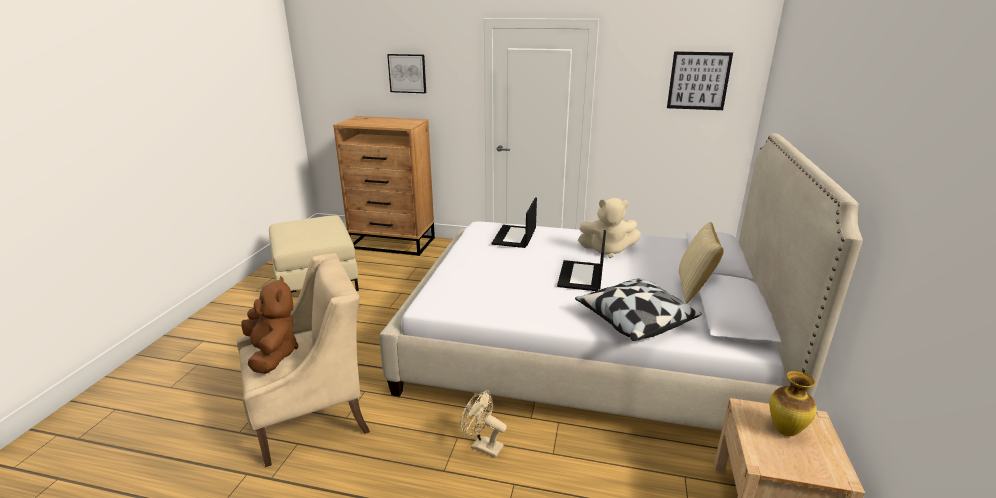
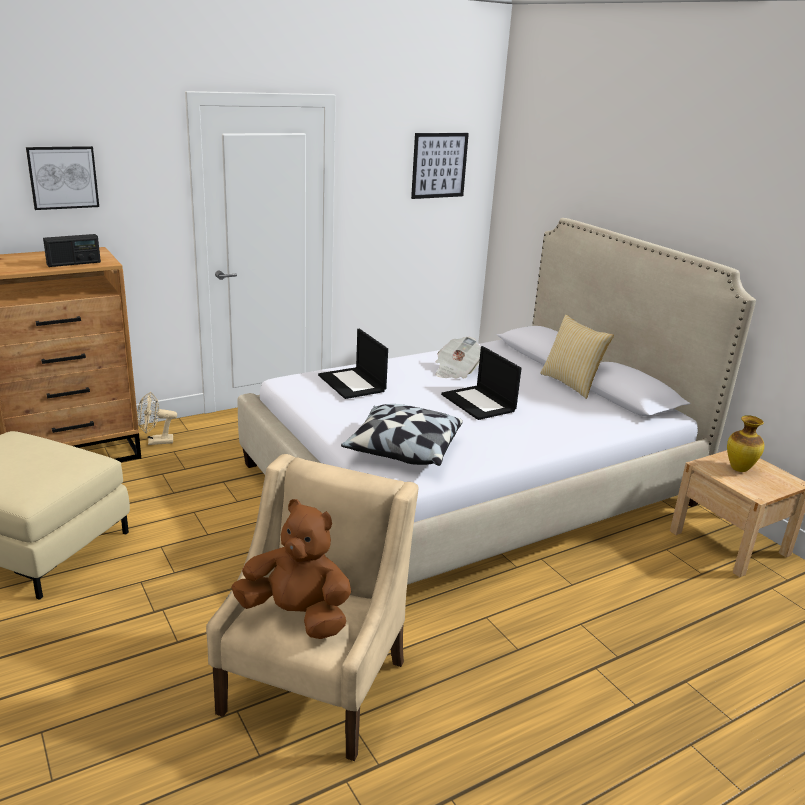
camera: 45 degrees left, 0 degrees up
beige fan [460,390,507,458] -> beige fan moved to [137,392,177,445]
pillow [575,279,702,341] -> pillow moved to [341,404,463,466]
beige plush toy [578,198,641,258] -> newspaper [436,337,481,379]
none -> radio [43,234,101,267]

